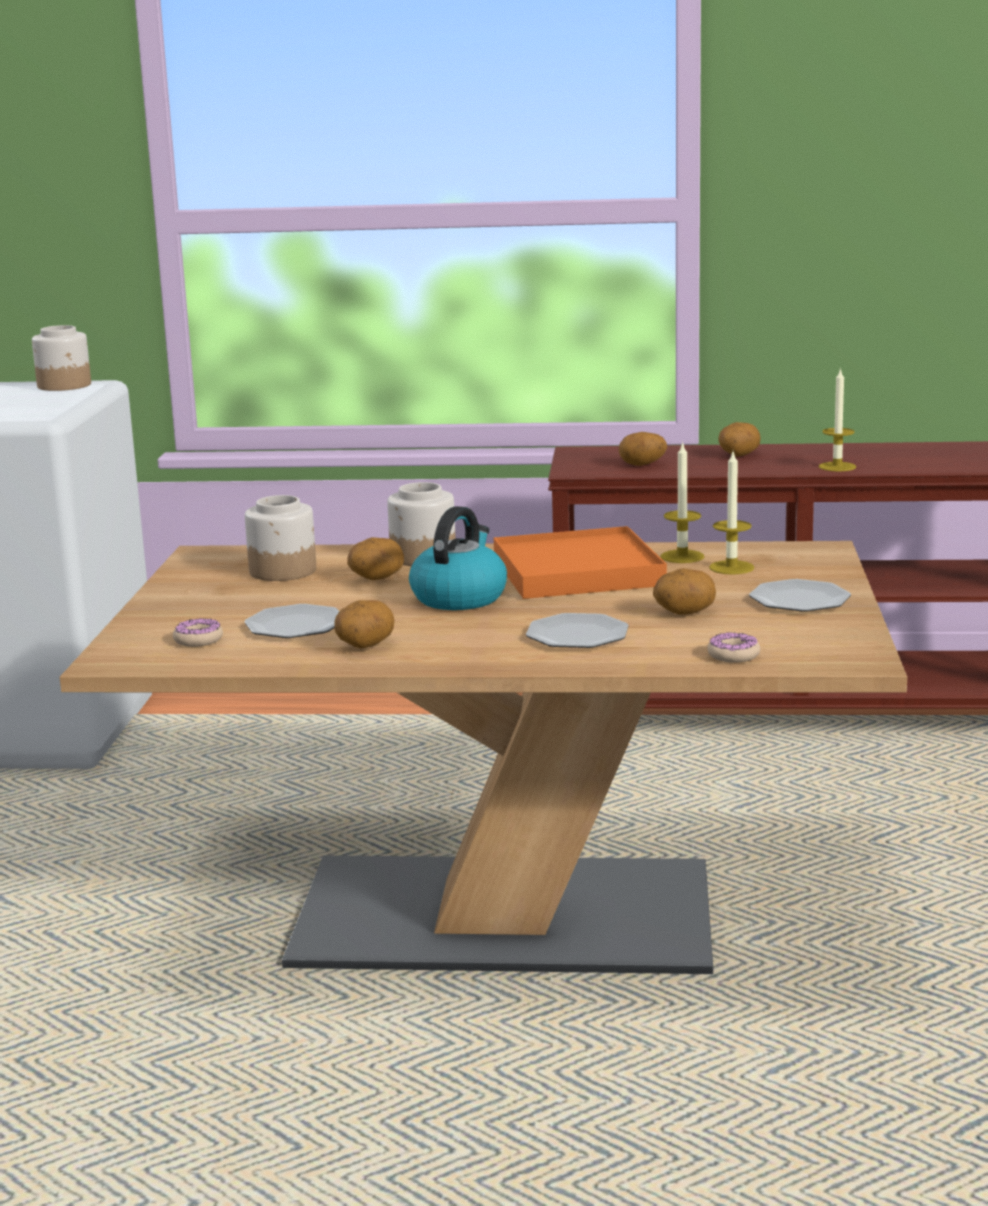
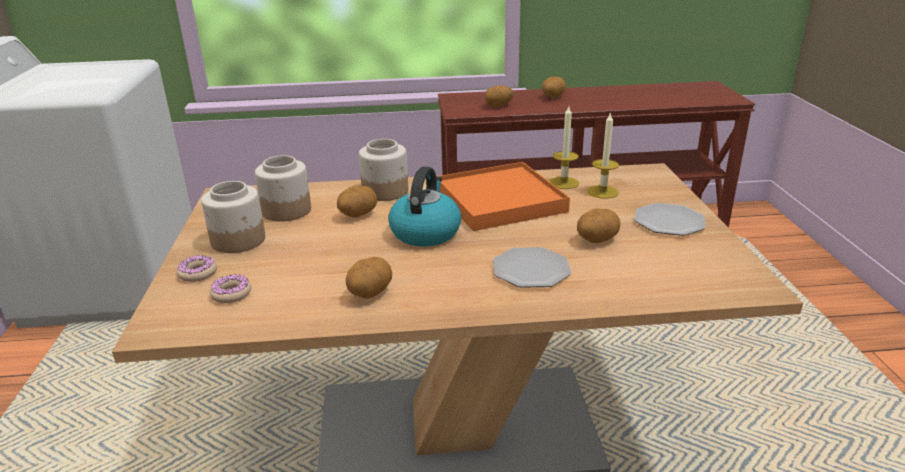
camera: 10 degrees left, 10 degrees up
jar [32,325,91,391] -> jar moved to [201,181,265,253]
plate [244,604,339,638] -> none
donut [707,632,760,663] -> donut moved to [177,255,217,282]
candle [819,368,856,472] -> none

